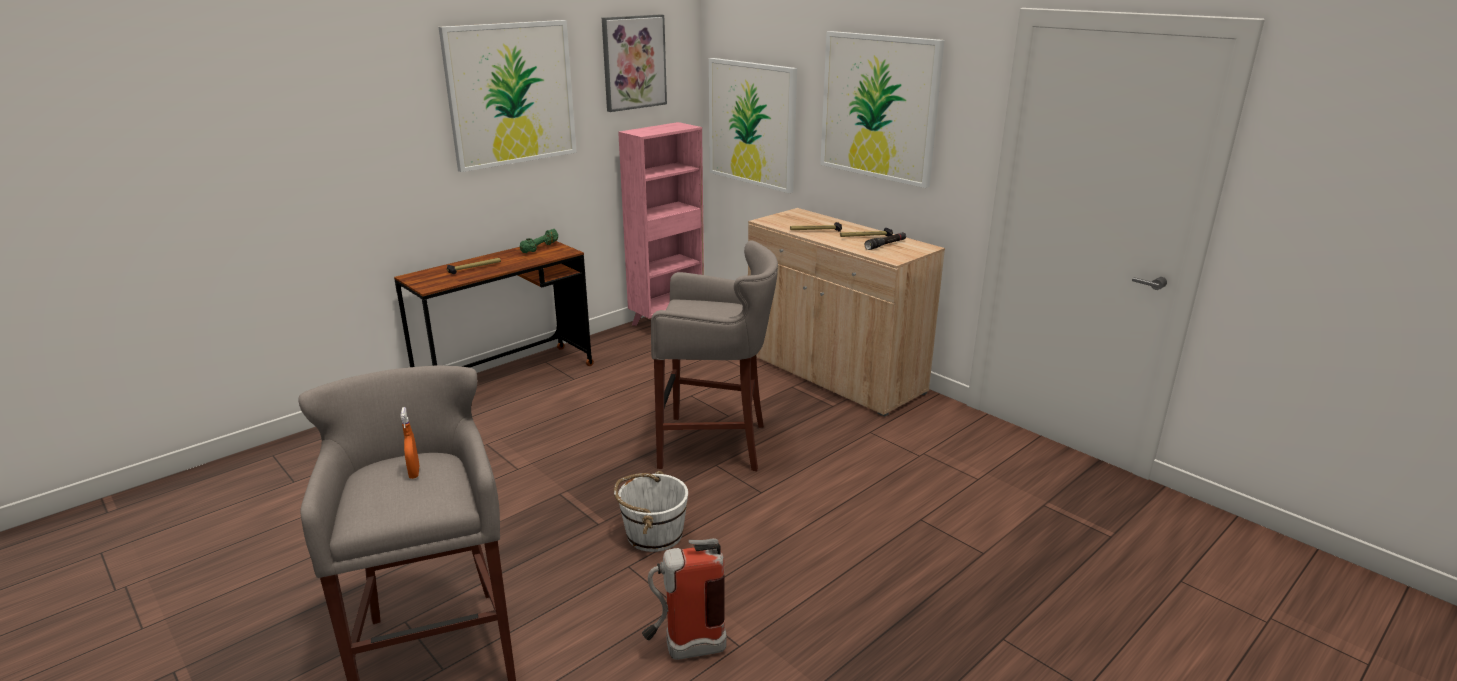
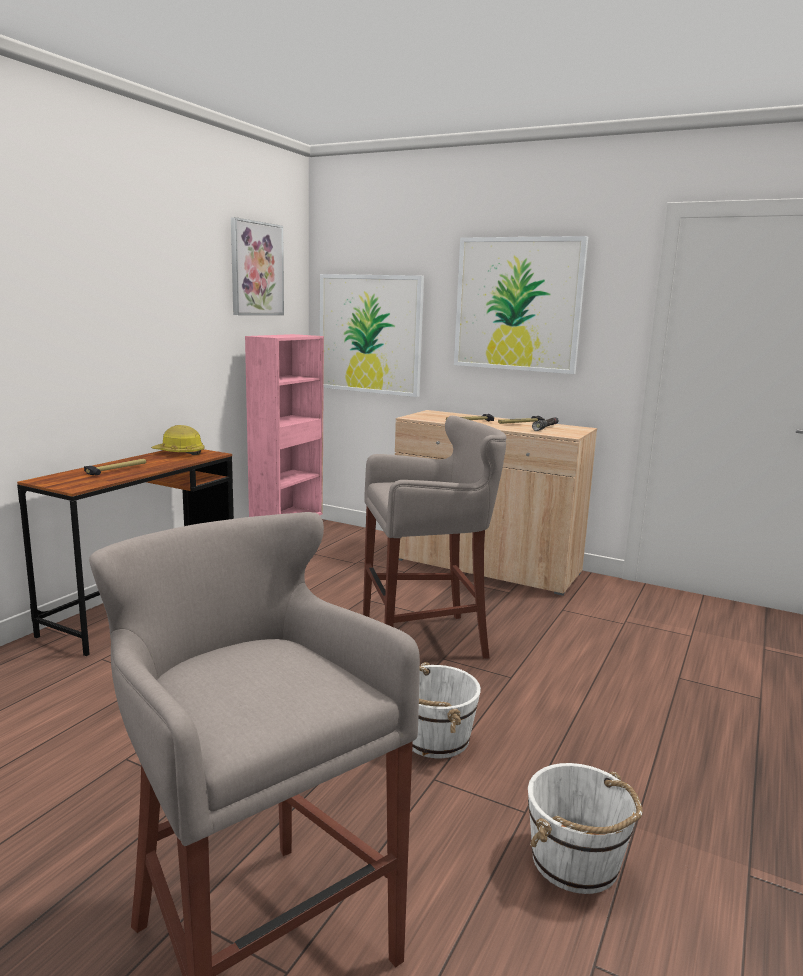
camera: 20 degrees left, 10 degrees down
orange spray bottle [401,407,420,479] -> none
picture [439,20,577,172] -> none
green dumbbell [520,229,558,253] -> hard hat [151,425,204,455]
fire extinguisher [642,538,726,660] -> white bucket [528,763,643,894]

